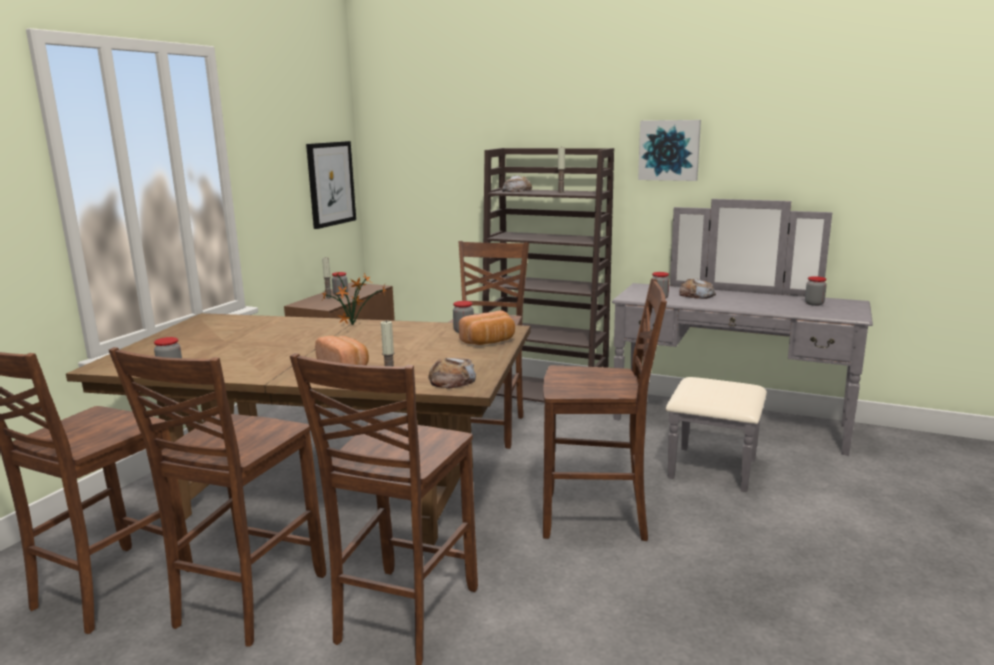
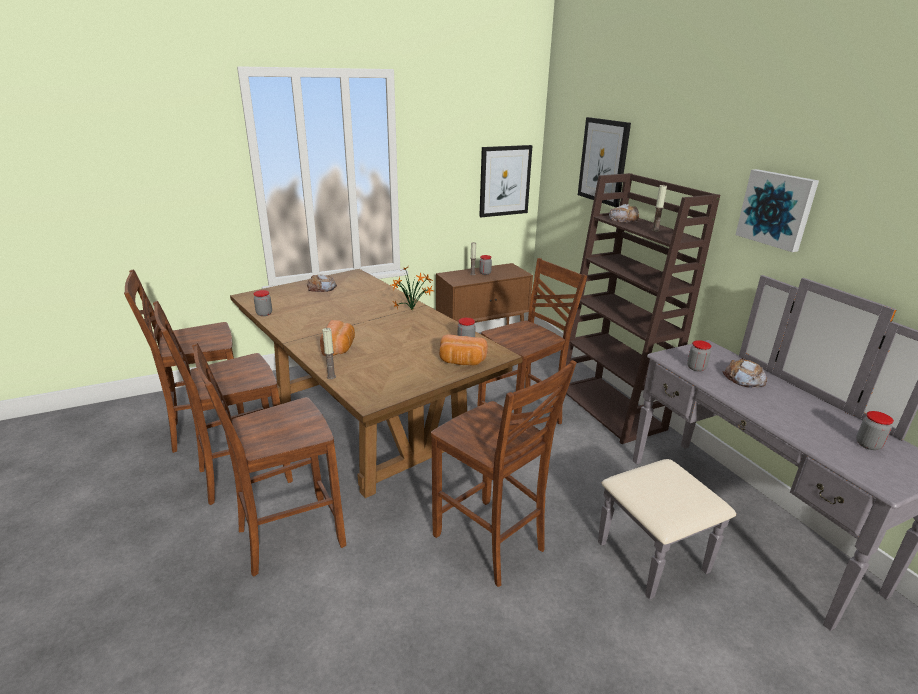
camera: 40 degrees right, 10 degrees up
bread [428,358,476,389] -> bread moved to [307,275,337,292]
none -> picture [578,117,631,207]

